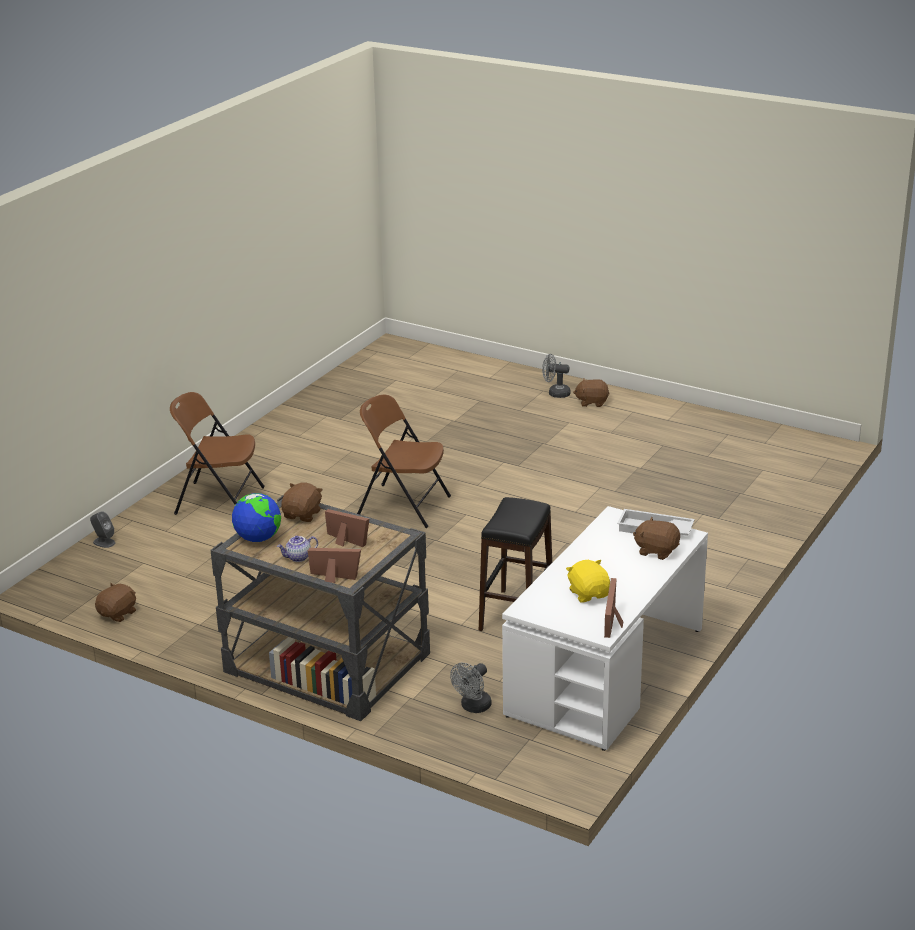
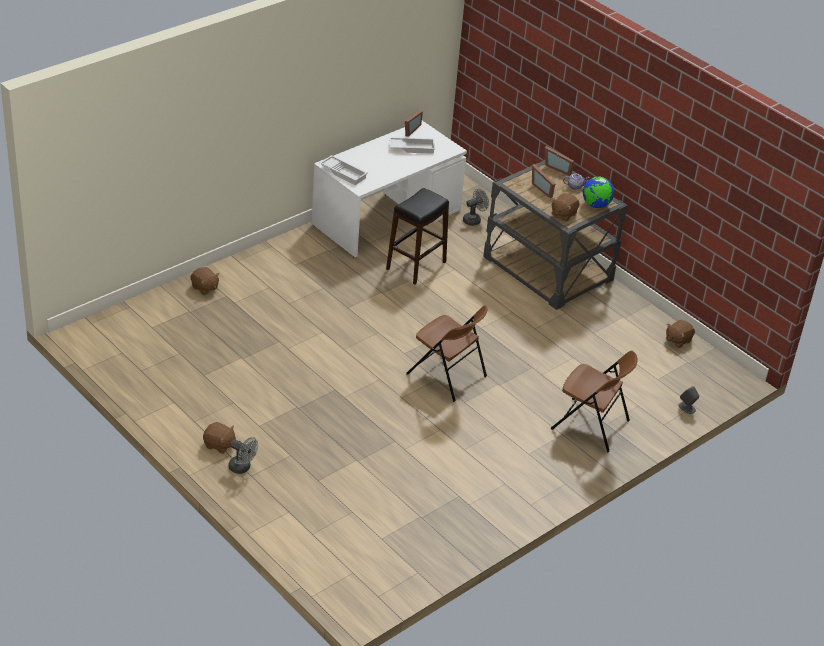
camera: 165 degrees left, 10 degrees up
yellow plush toy [566,560,610,603] -> white tray [389,137,435,154]
brown plush toy [633,517,680,560] -> brown plush toy moved to [191,267,219,295]

